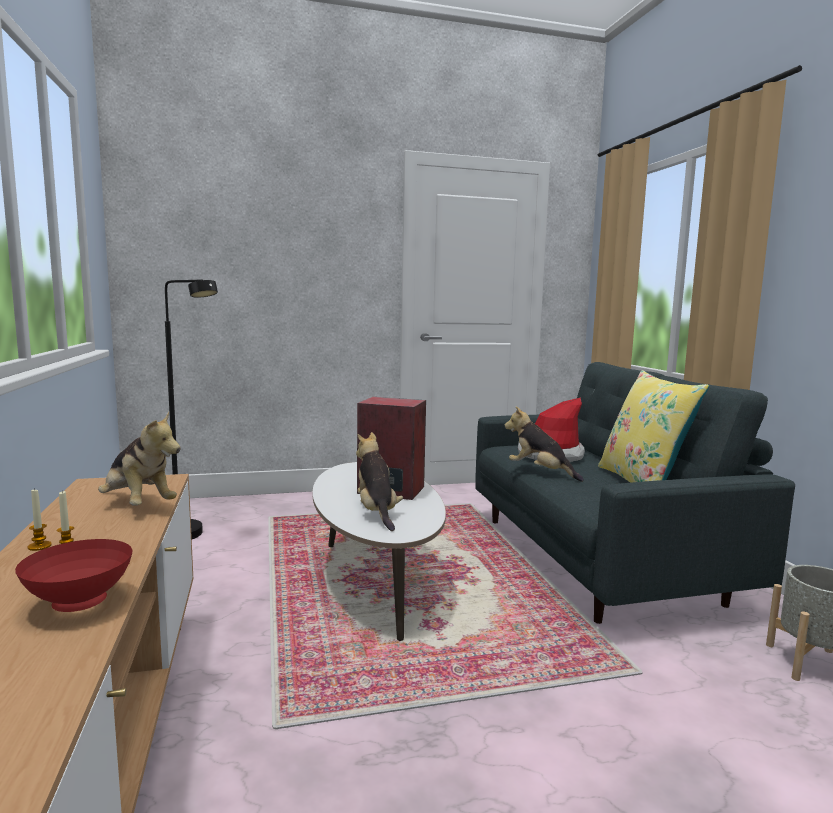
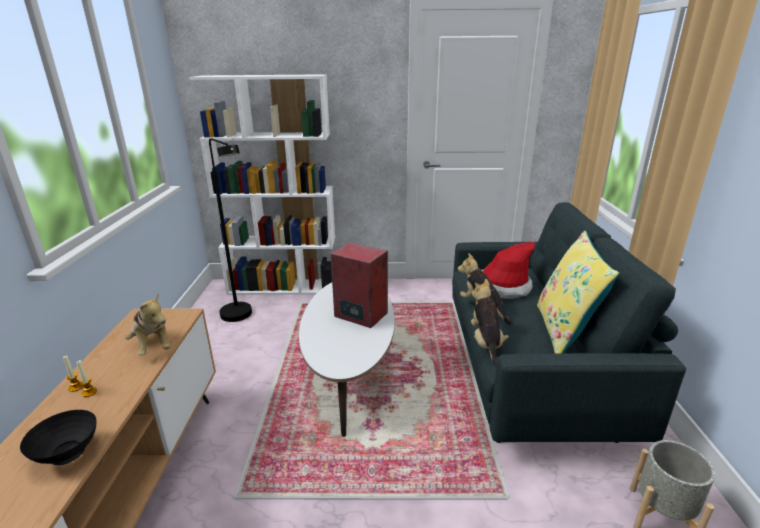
camera: 15 degrees right, 15 degrees up
red bowl [15,539,132,612] -> black bowl [20,410,97,465]
plush toy [356,432,403,531] -> plush toy moved to [471,279,509,366]
none -> white bookcase [189,74,335,295]

